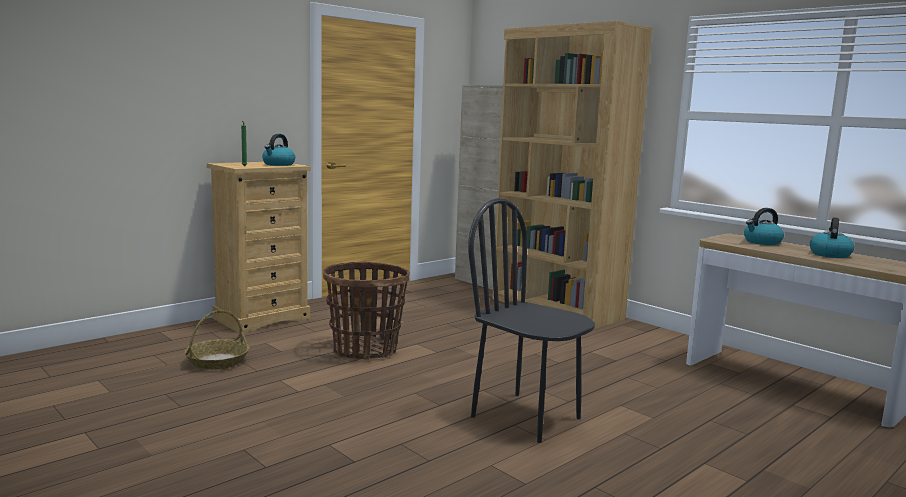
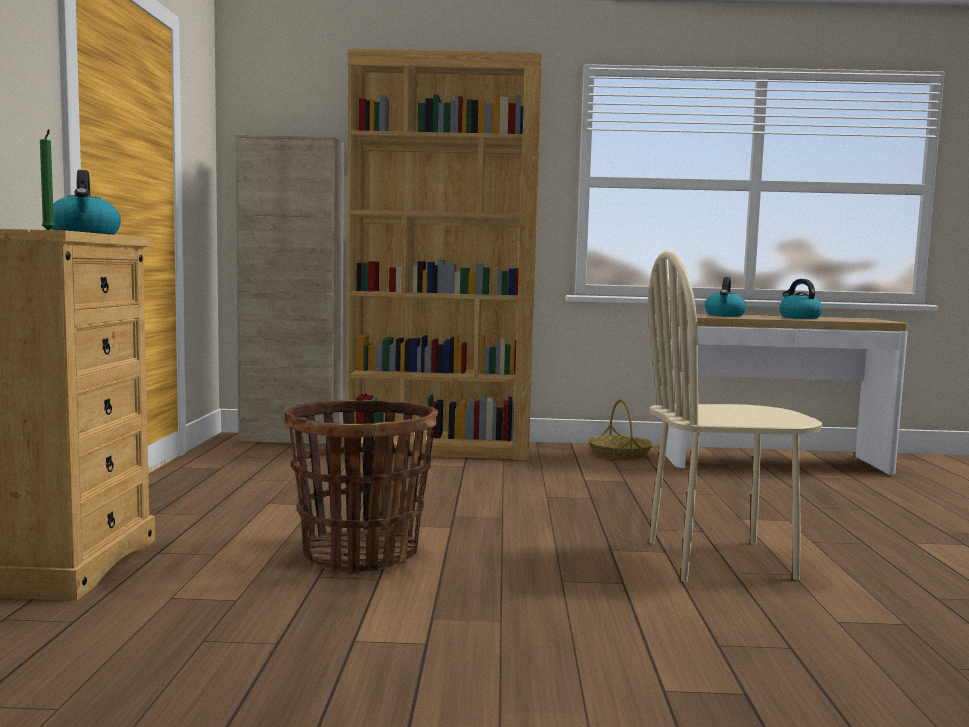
camera: 45 degrees left, 5 degrees down
basket [184,310,249,370] -> basket moved to [588,399,653,460]
black chair [468,198,595,443] -> beige chair [648,251,822,582]

